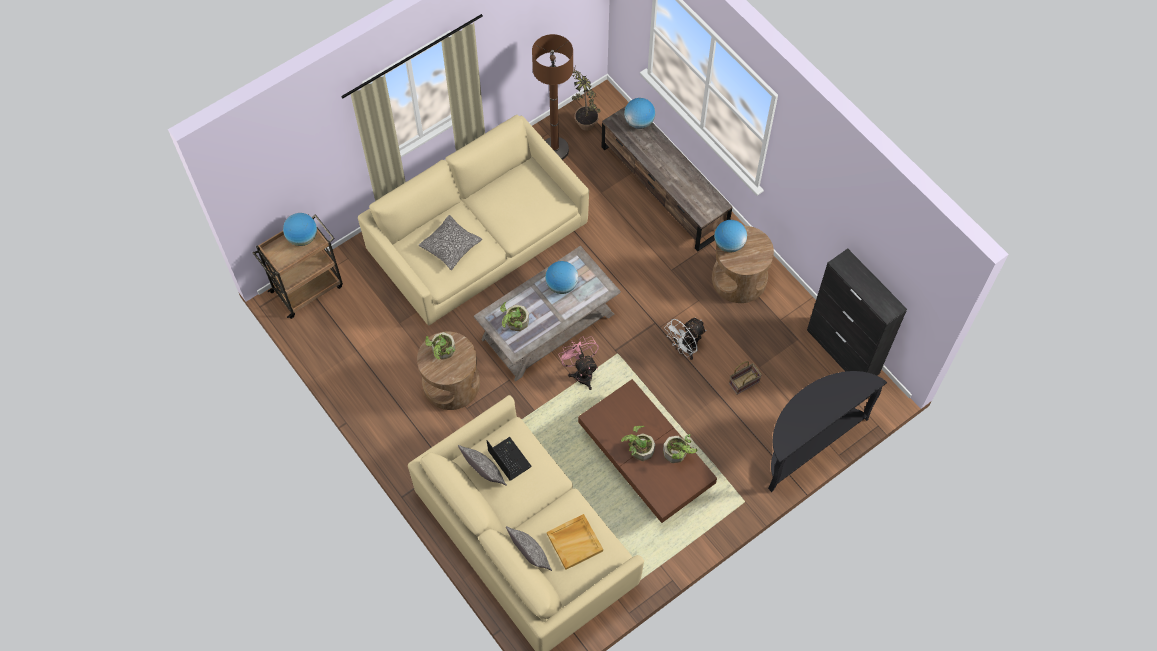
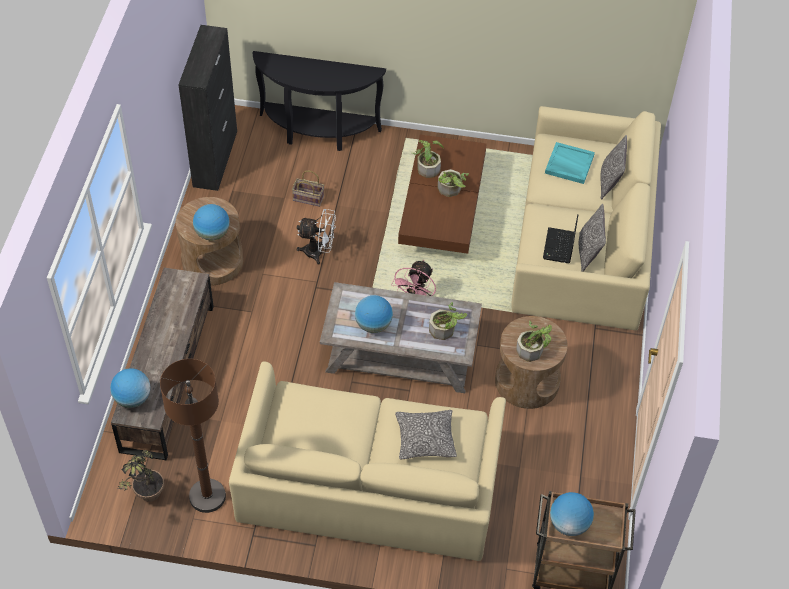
camera: 135 degrees left, 10 degrees down
beige tray [547,514,603,570] -> turquoise tray [545,142,595,184]

